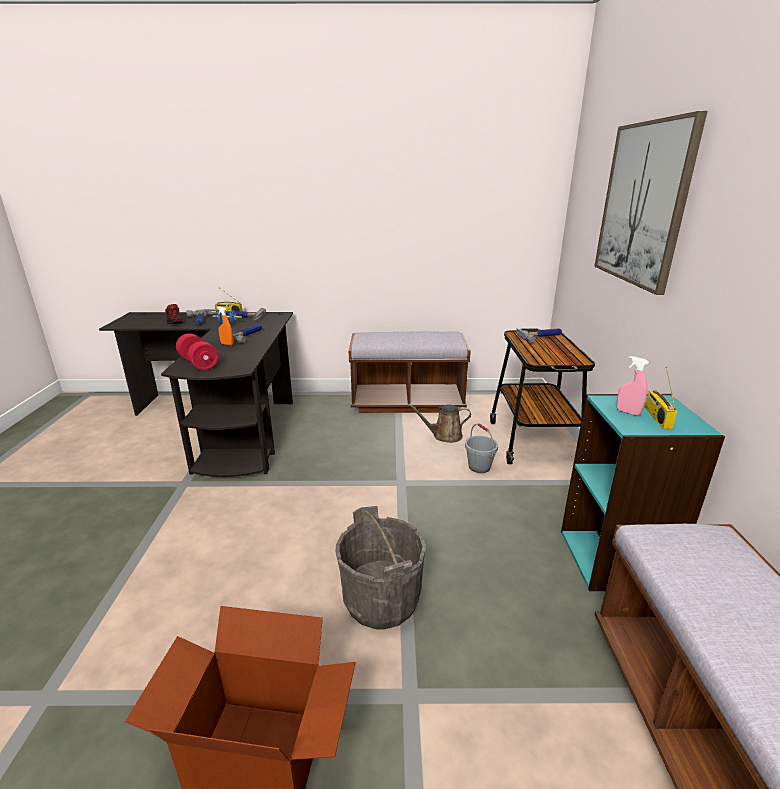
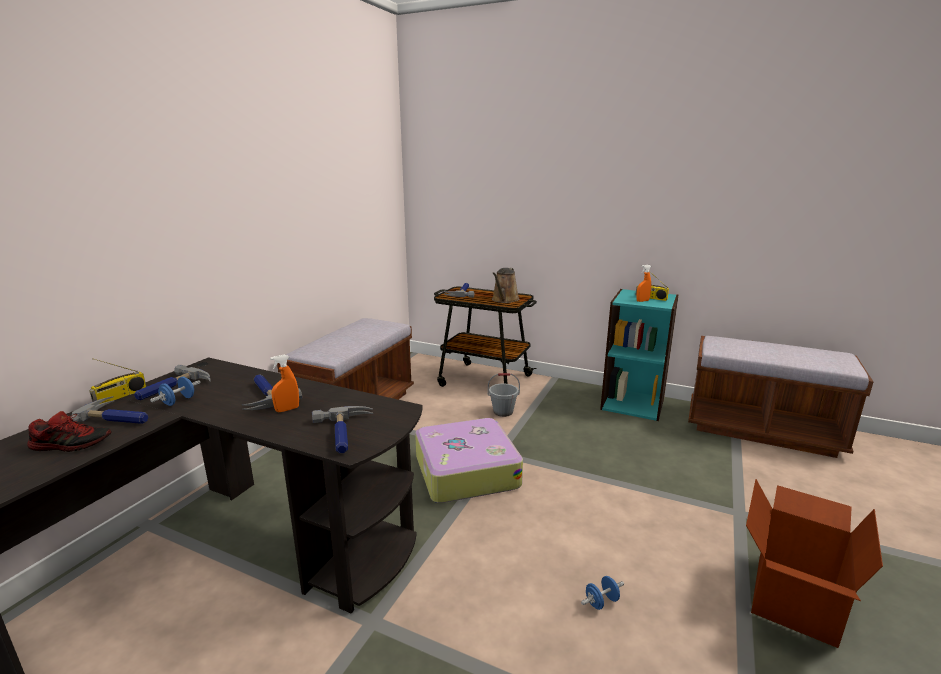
camera: 65 degrees left, 5 degrees down
red dumbbell [176,333,219,370] -> hammer [312,406,373,453]
grey bucket [336,506,426,630] -> none
brown watering can [408,404,471,443] -> brown watering can moved to [492,268,519,303]
picture [594,111,707,295] -> none
pink spray bottle [616,356,649,416] -> orange spray bottle [636,265,651,302]
none -> suitcase [415,418,523,503]
none -> blue dumbbell [581,576,624,610]

